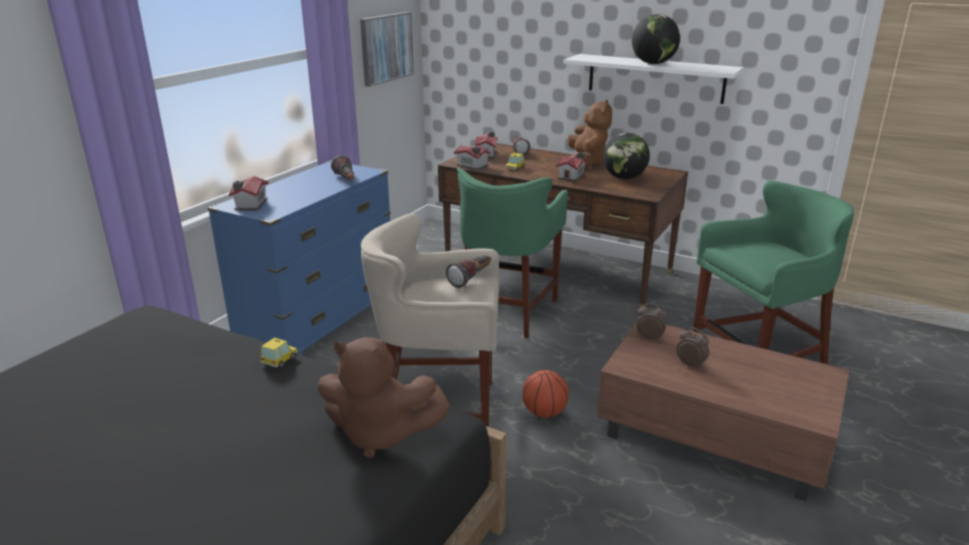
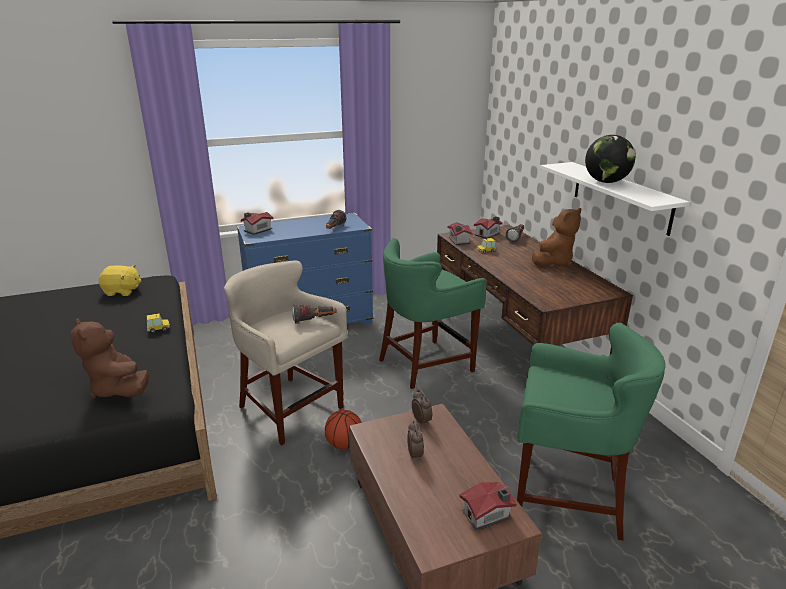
camera: 40 degrees right, 0 degrees up
picture [360,12,414,87] -> none
toy house [556,152,588,182] -> toy house moved to [459,482,517,531]
globe [603,133,650,179] -> none
none -> yellow plush toy [99,265,142,296]

